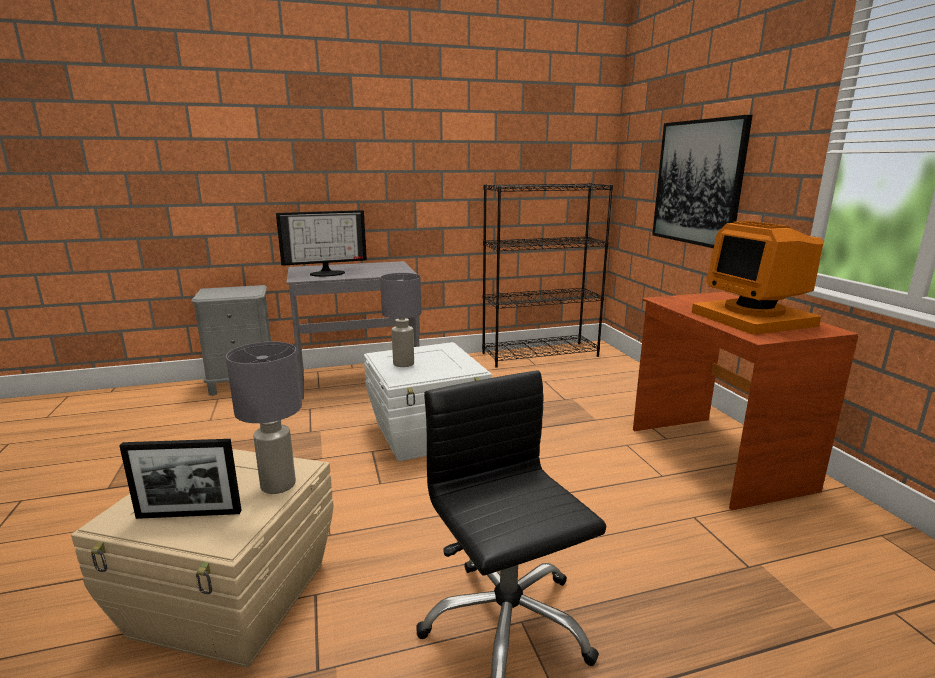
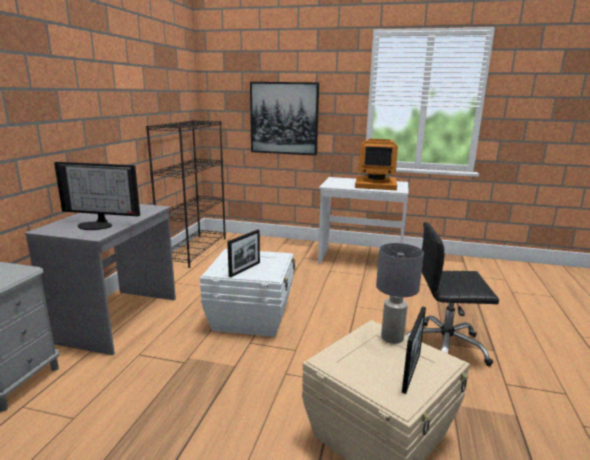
camera: 60 degrees left, 0 degrees up
monitor [276,210,367,277] -> monitor turned 90 degrees clockwise [54,162,140,230]
grey table lamp [380,273,421,367] -> picture frame [227,229,260,277]
brown desk [633,292,858,510] -> white desk [318,177,408,264]

